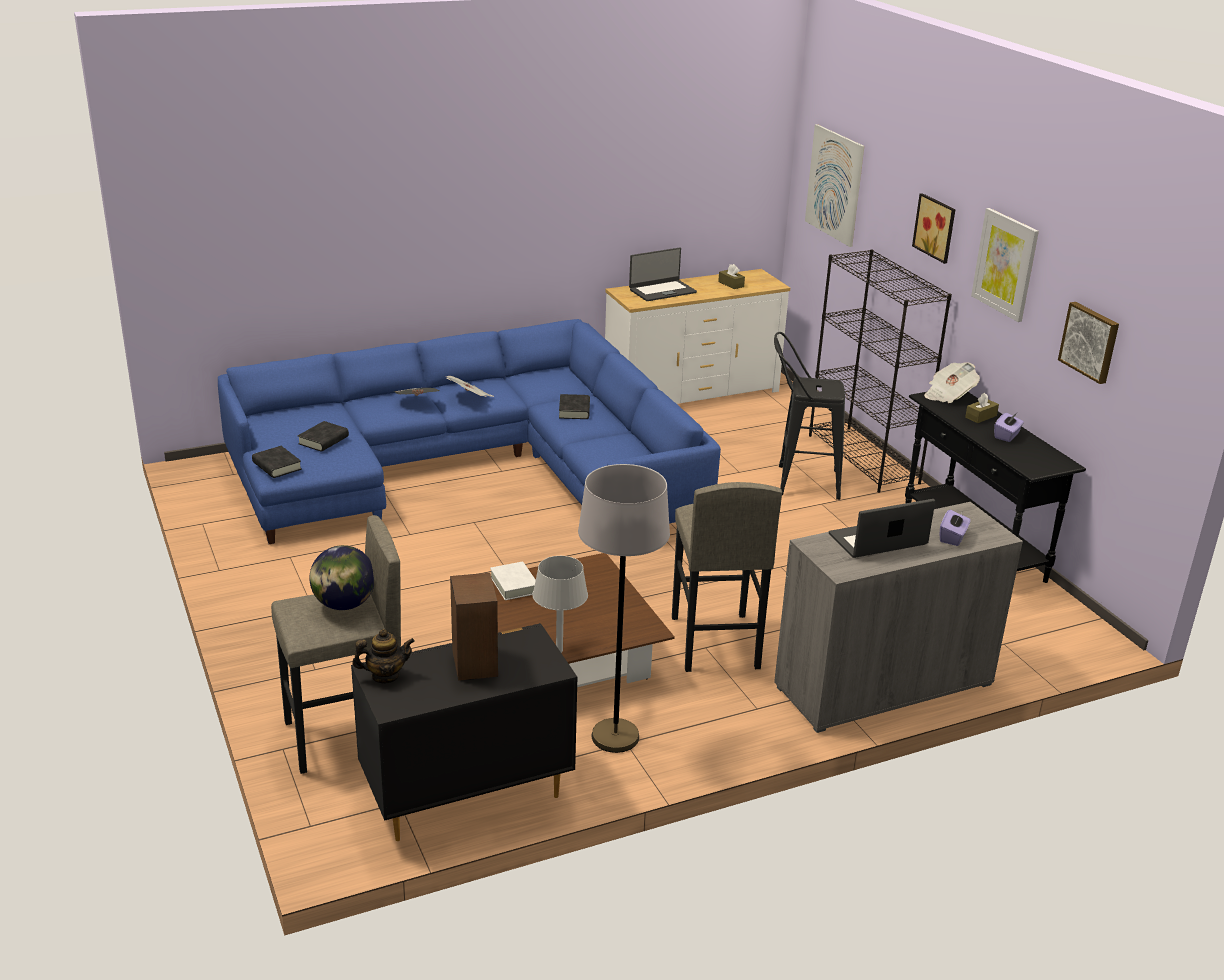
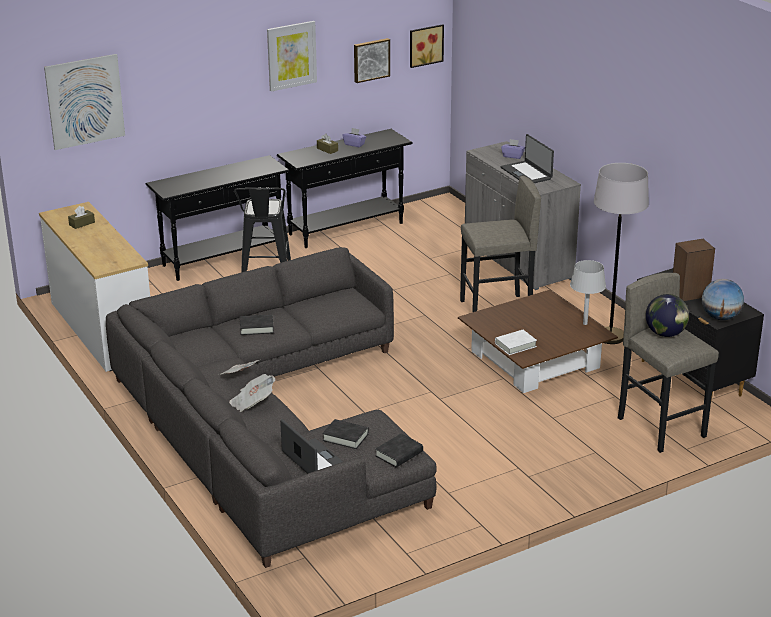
camera: 95 degrees left, 0 degrees up
blue sofa [218,319,721,544] -> grey sofa [106,247,437,568]
teapot [352,629,415,684] -> globe [702,279,744,320]
laptop [629,247,697,301] -> laptop moved to [280,419,343,474]
black bookcase [809,249,952,493] -> black console table [146,155,290,281]
picture [912,193,955,264] -> picture moved to [410,24,444,68]
newspaper [924,362,980,403] -> none

